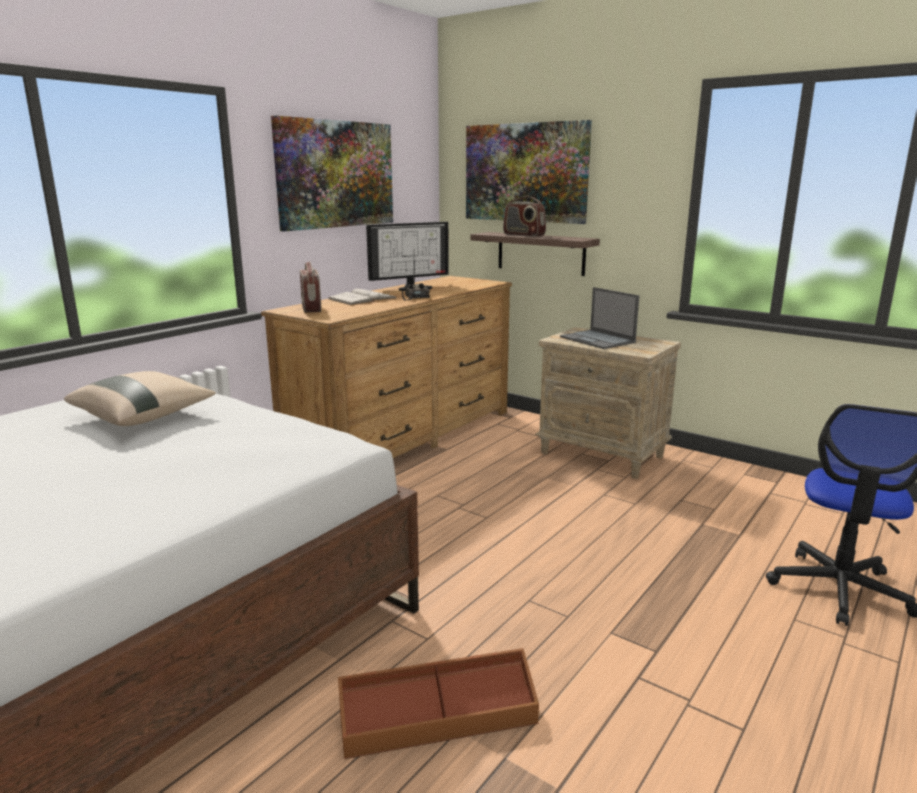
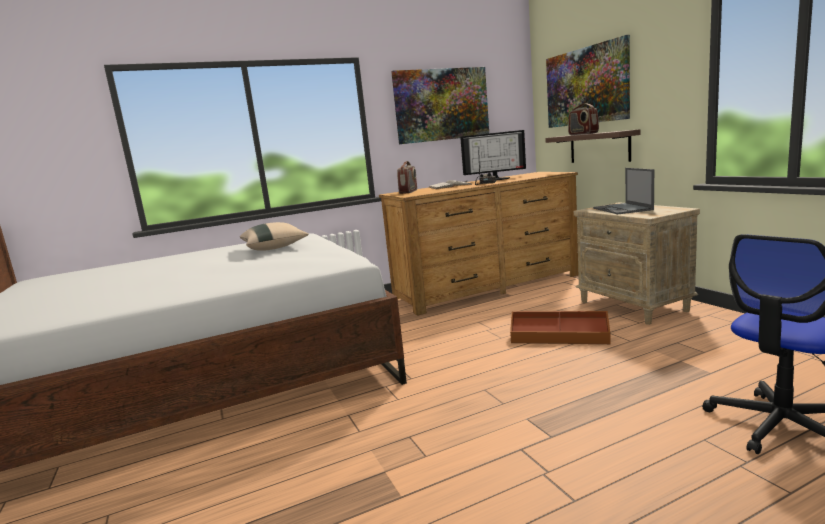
camera: 30 degrees right, 5 degrees down
brown storage box [338,648,539,759] -> brown storage box moved to [510,311,610,344]

